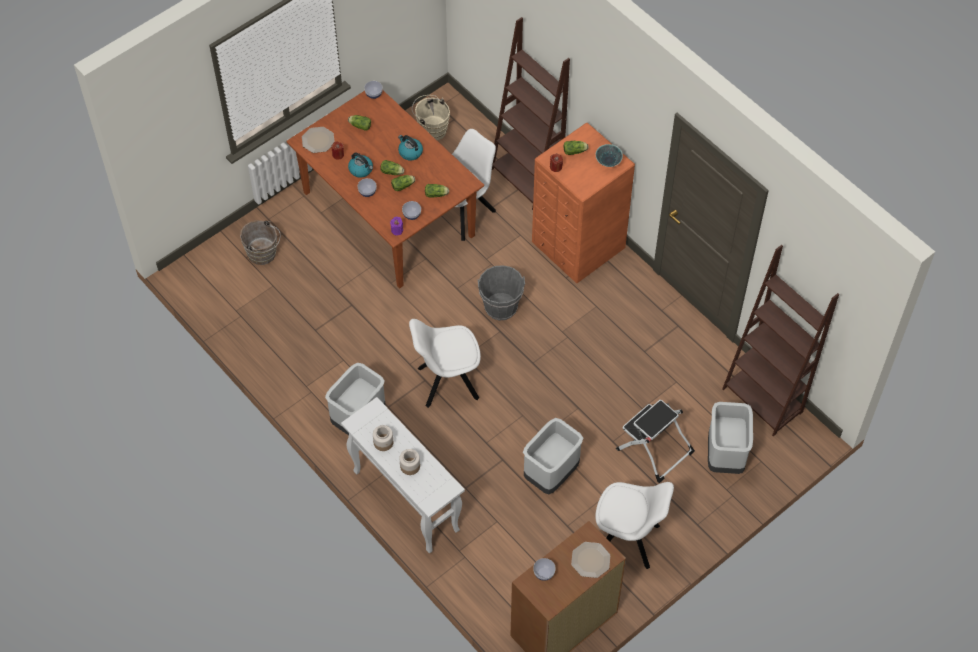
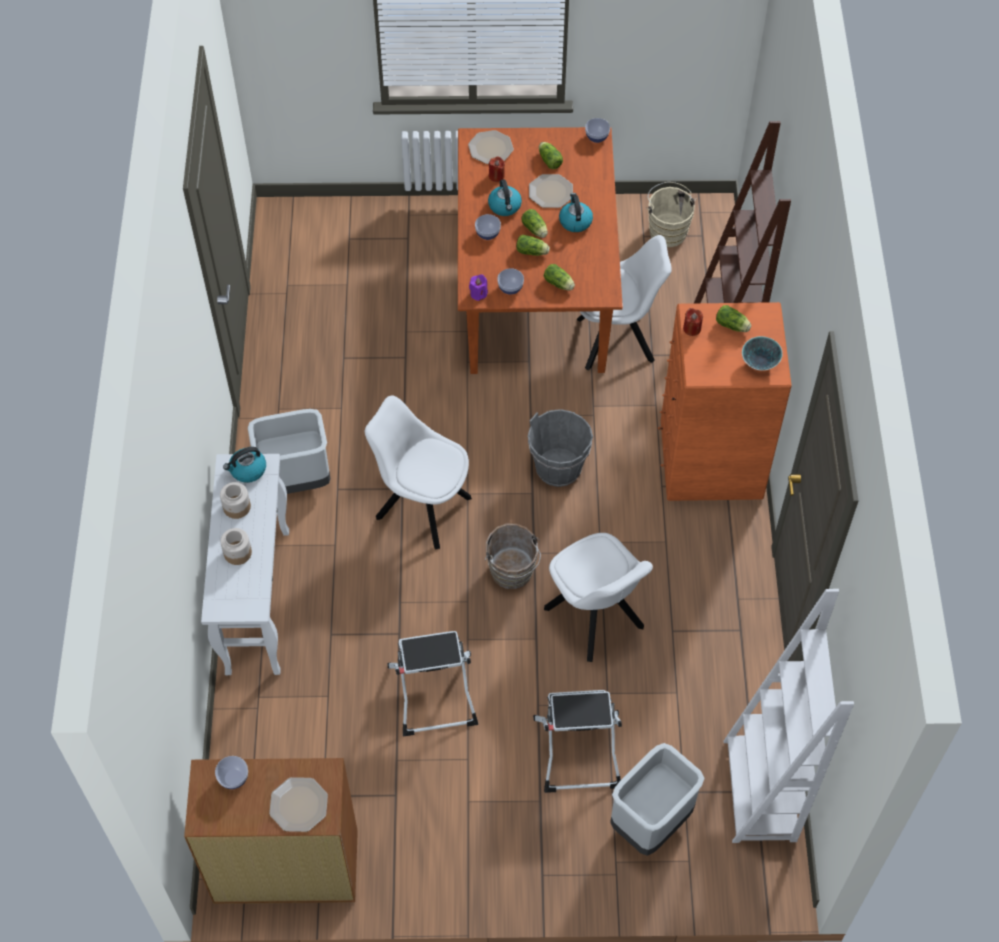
camera: 40 degrees right, 0 degrees up
brown bucket [240,220,281,265] -> brown bucket moved to [485,524,541,589]
grey trash can [523,418,583,494] -> step ladder [387,631,478,736]
white chair [595,482,674,569] -> white chair moved to [544,533,653,662]
brown bookcase [722,245,839,436] -> white bookcase [723,589,854,843]
none -> kettle [223,447,266,483]
none -> plate [529,174,573,208]

